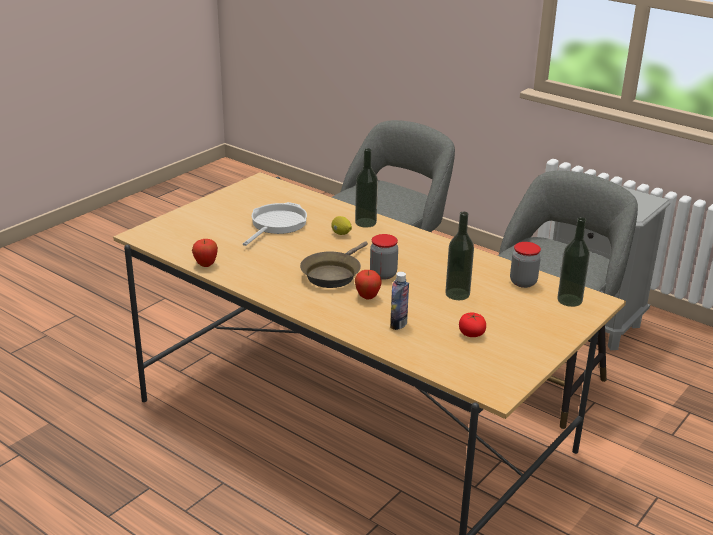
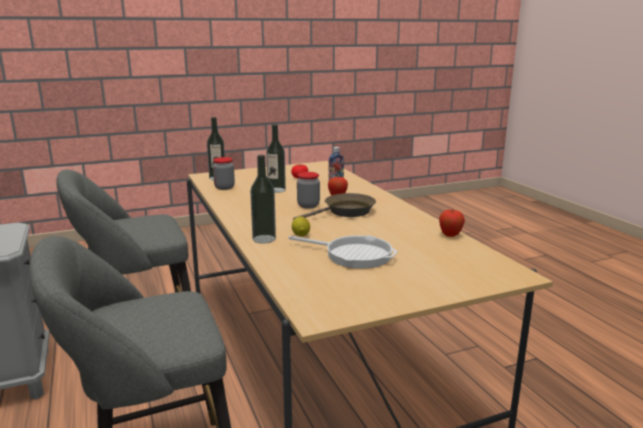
camera: 150 degrees left, 10 degrees down
frying pan [243,202,307,246] -> frying pan turned 120 degrees counterclockwise [289,235,398,269]

